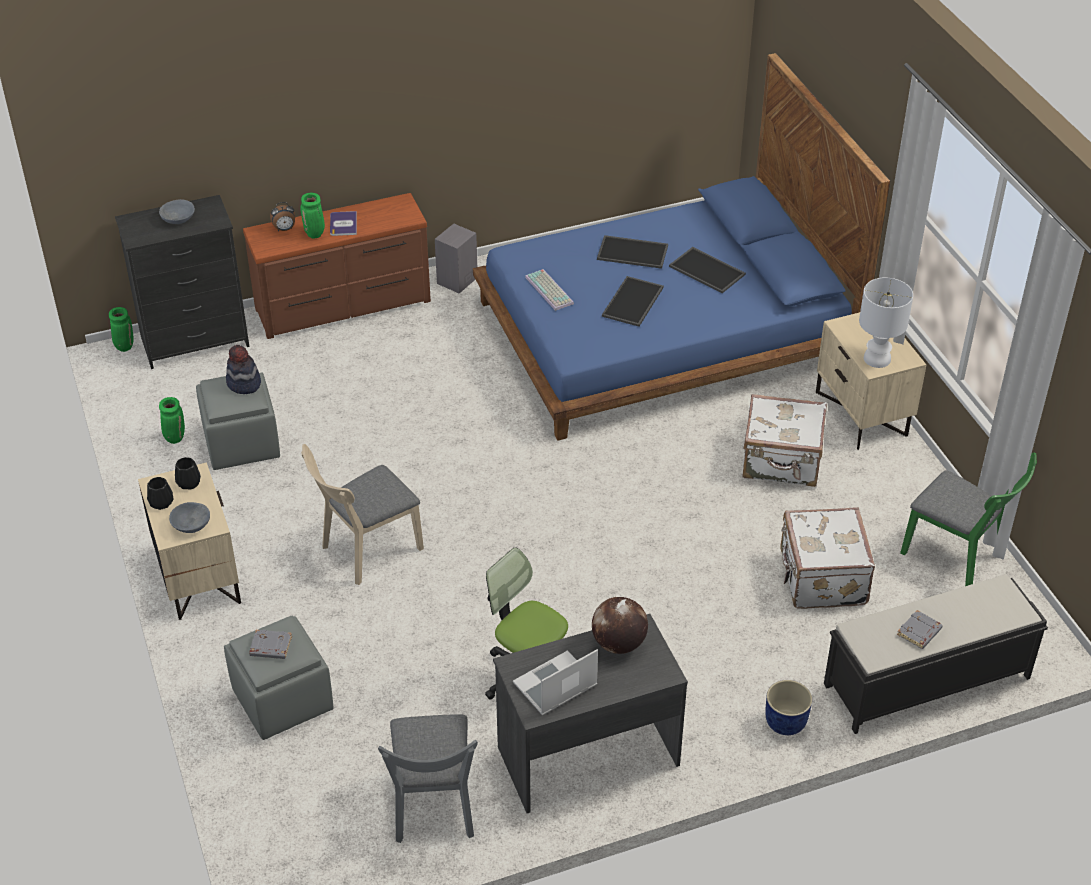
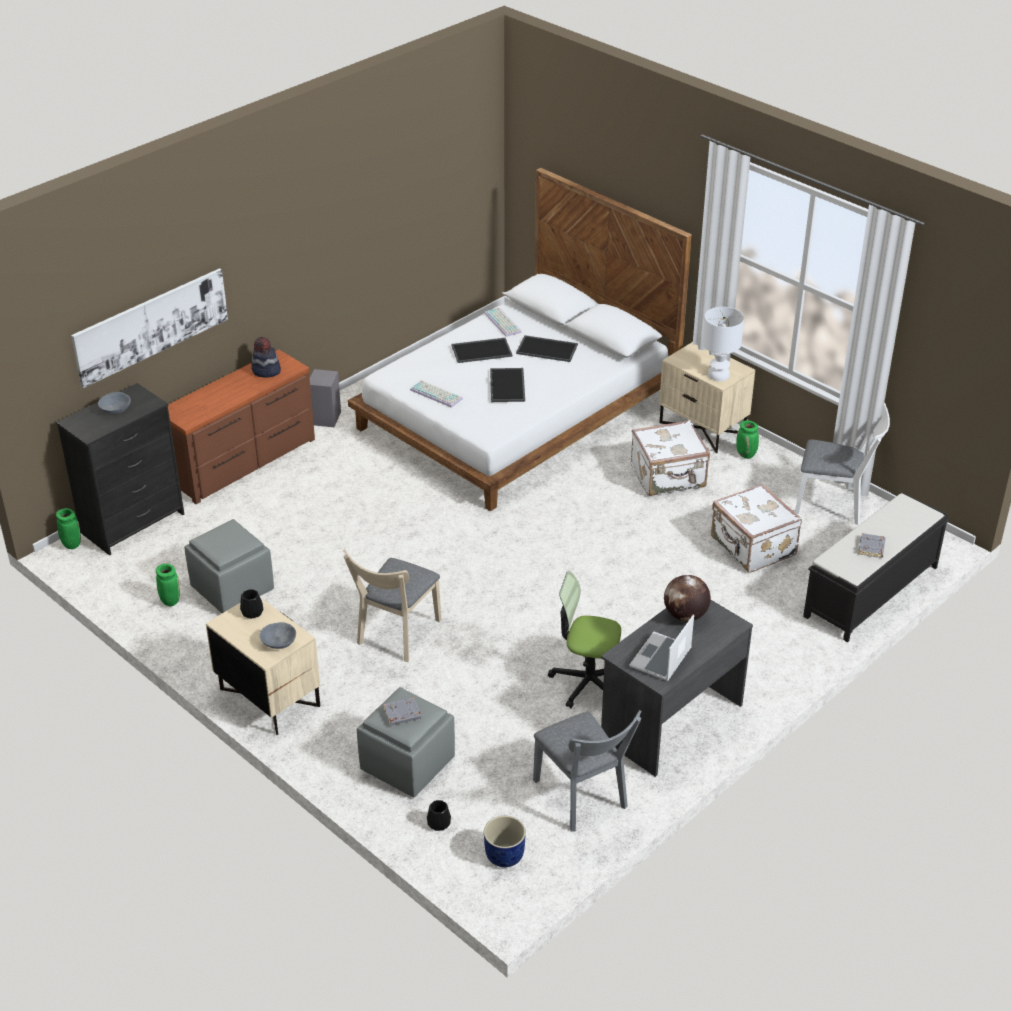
camera: 25 degrees left, 5 degrees down
black vase [147,477,174,510] -> black vase moved to [427,800,451,831]
hat [226,345,261,394] -> hat moved to [251,337,281,378]
alarm clock [270,202,295,231] -> none
green vase [300,193,325,238] -> green vase moved to [736,420,759,459]
book [330,211,357,236] -> none
blue bed [473,53,890,441] -> white bed [348,168,692,511]
blue planter [765,680,812,735] -> blue planter moved to [484,816,526,867]
green chair [900,452,1037,586] -> white chair [795,403,890,525]
none -> picture [71,268,228,388]
none -> keyboard [484,308,522,337]

